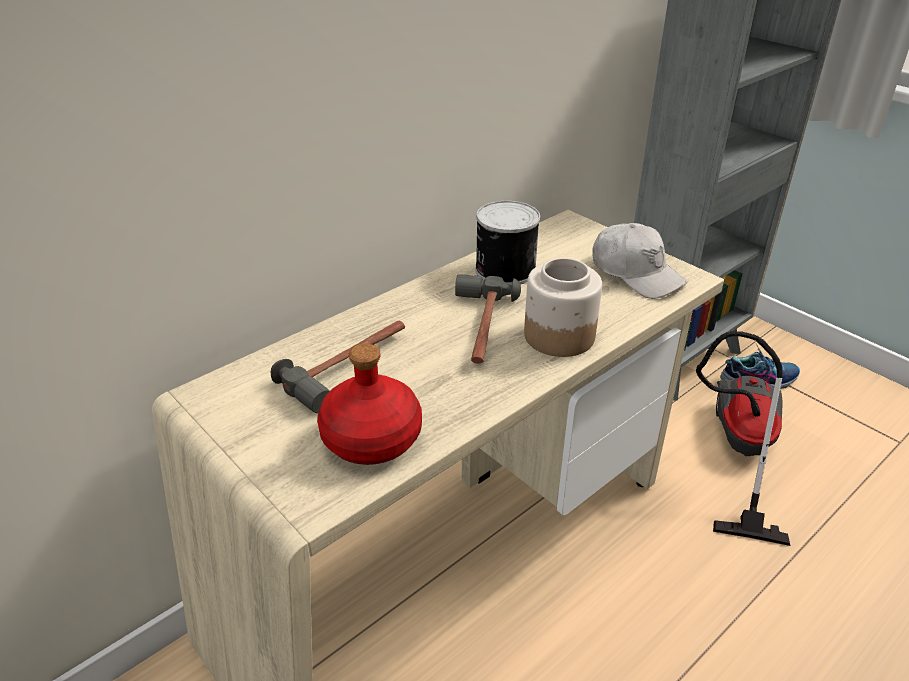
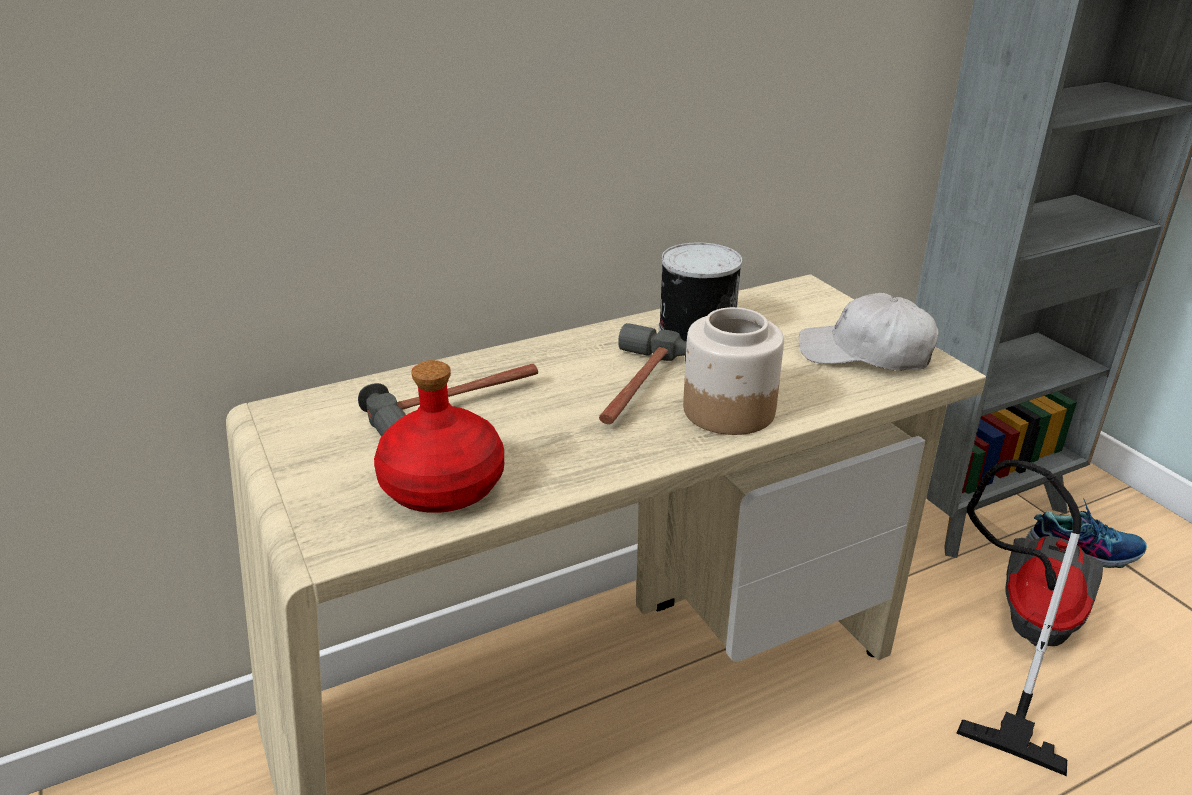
camera: 15 degrees right, 5 degrees down
white cap [592,223,688,299] -> white cap turned 135 degrees clockwise [799,293,939,371]

